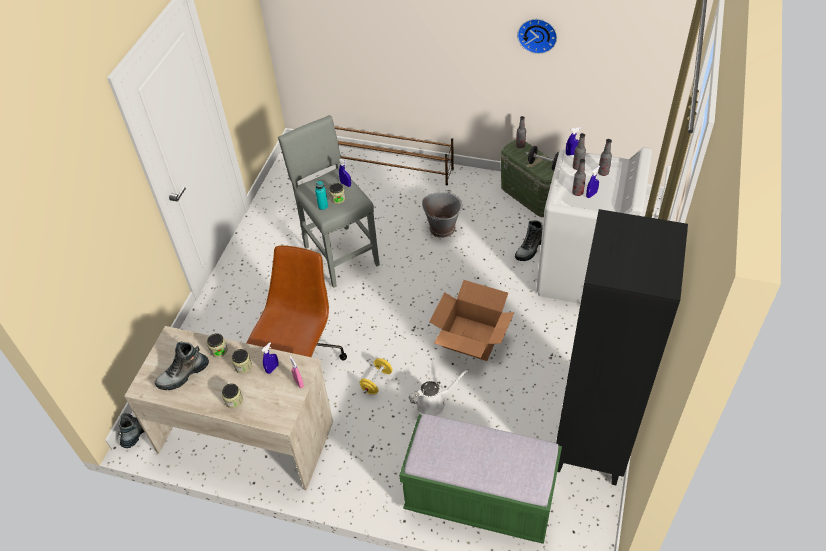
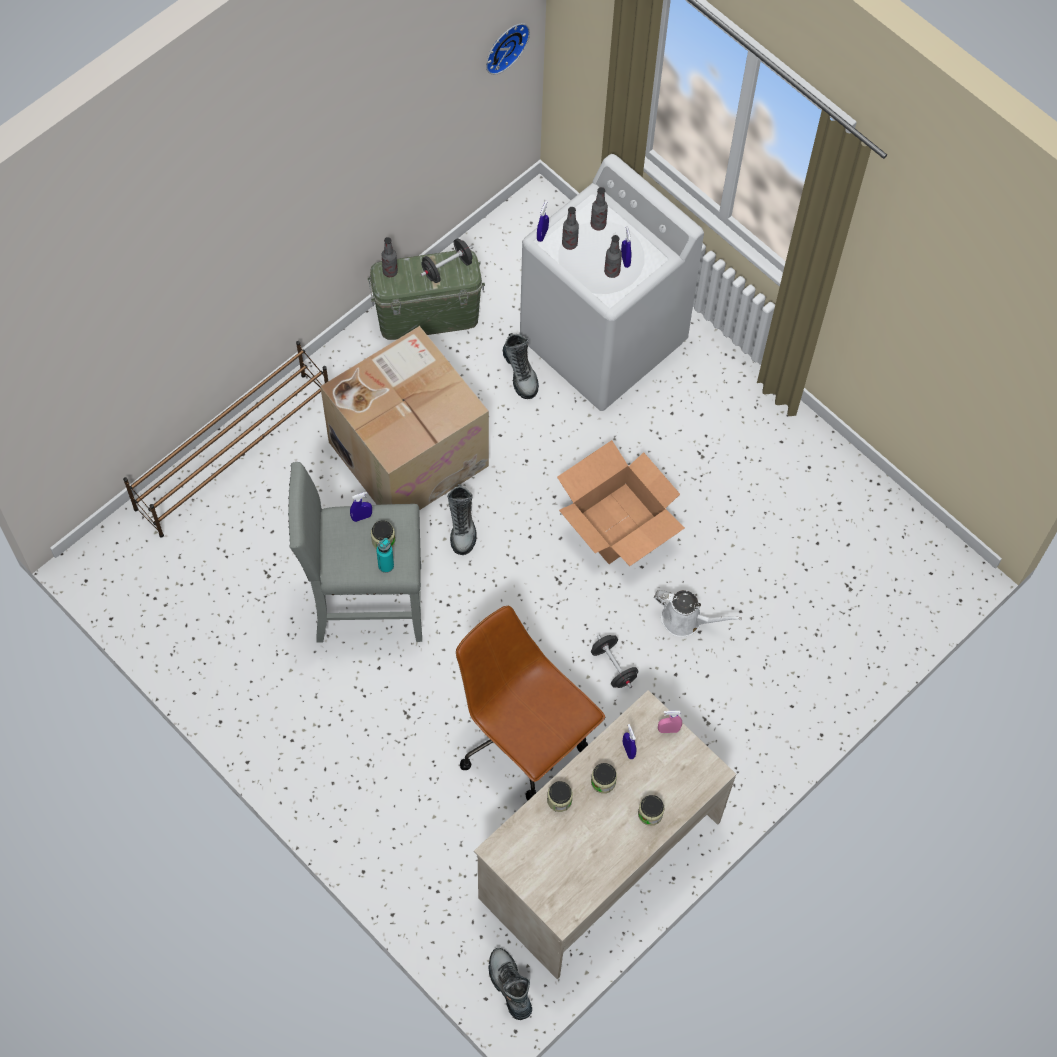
camera: 65 degrees left, 15 degrees up
boot [155,342,209,390] -> boot moved to [447,484,477,555]
yellow dumbbell [359,358,393,394] -> black dumbbell [591,635,638,688]
green bench [399,414,562,544] -> none
white watering can [409,369,469,416] -> white watering can turned 105 degrees clockwise [654,590,742,637]
grey bucket [422,190,462,238] -> cardboard box [320,326,489,510]
wall clock [517,19,557,54] -> wall clock moved to [486,23,530,75]
black bookcase [556,209,688,485] -> none

